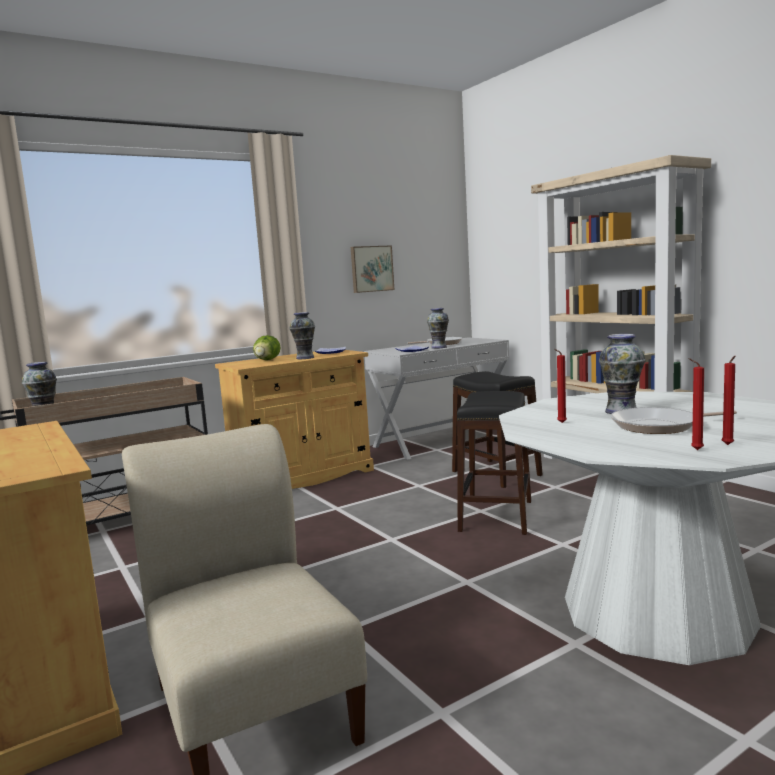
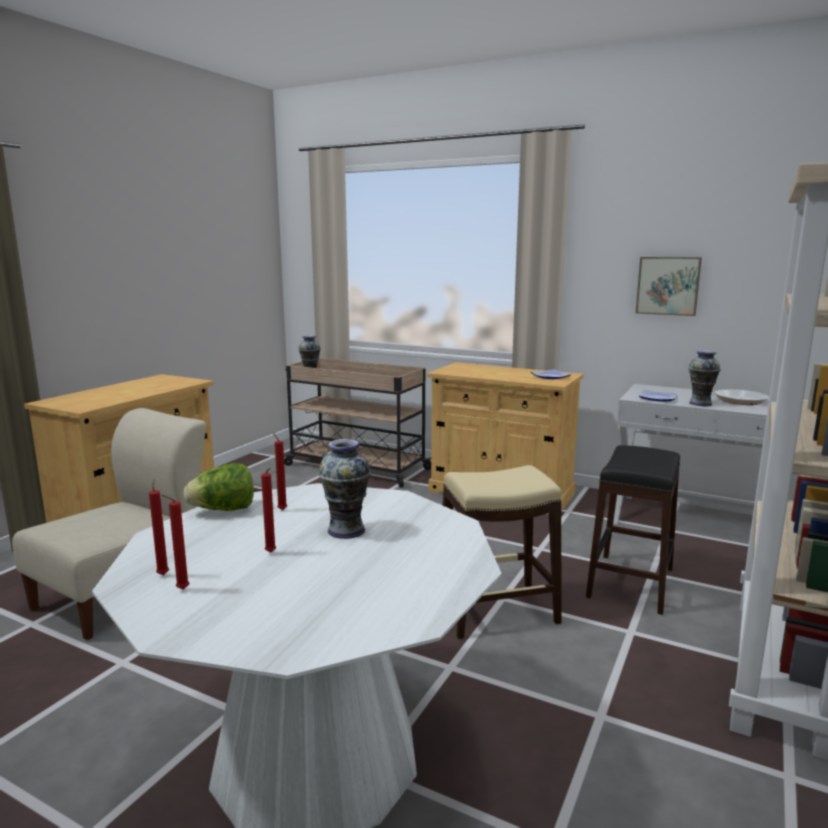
camera: 60 degrees right, 5 degrees up
lettuce [253,335,281,360] -> lettuce moved to [183,463,254,511]
vase [289,312,315,359] -> none
black stool [457,391,531,535] -> beige stool [442,465,562,639]
frying pan [611,407,737,434] -> red candle [261,468,276,553]

